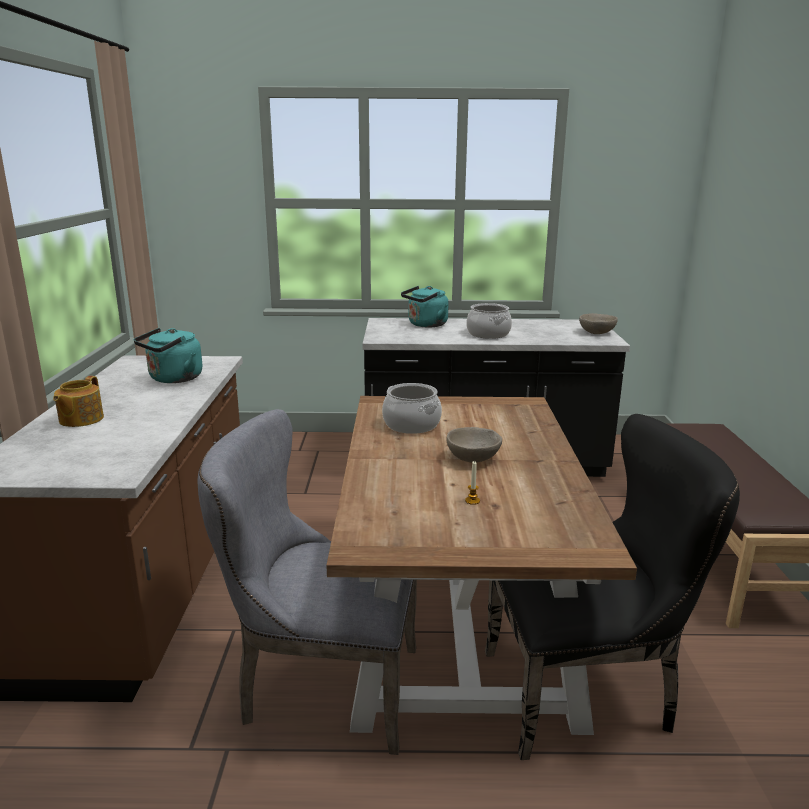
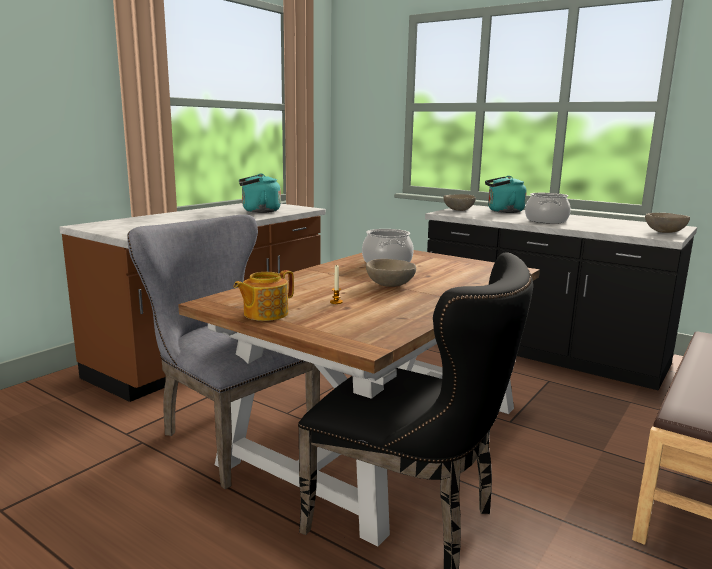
camera: 35 degrees right, 5 degrees down
teapot [53,376,104,427] -> teapot moved to [234,270,294,321]
none -> beige bowl [443,194,476,211]

